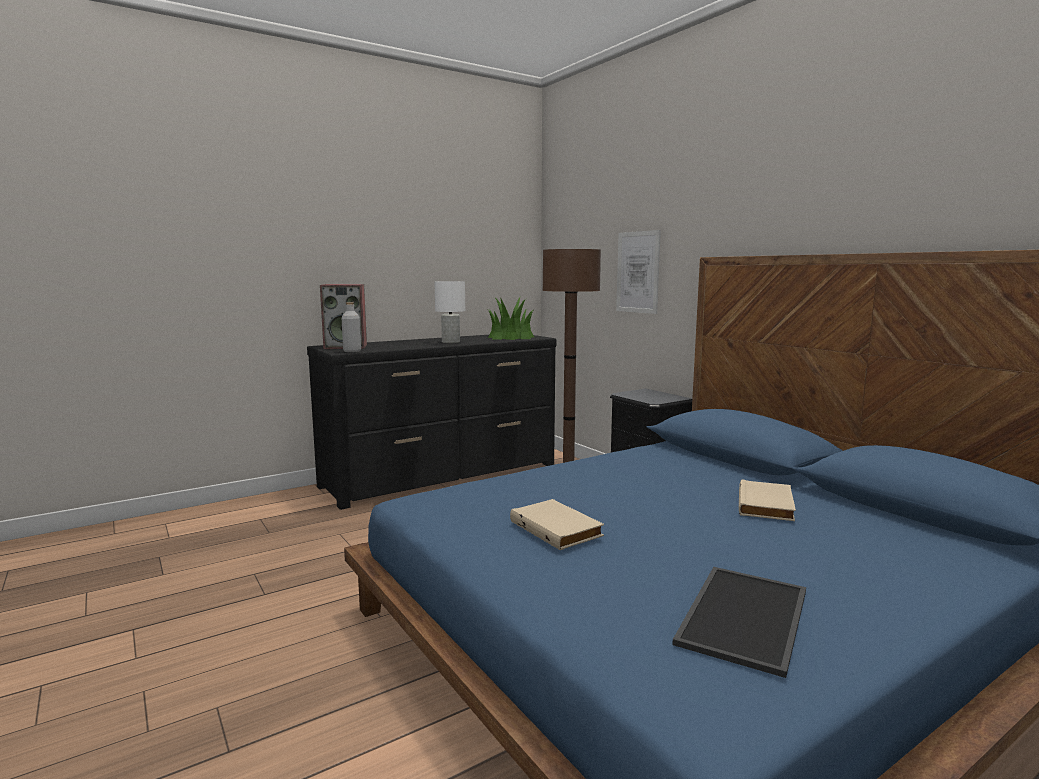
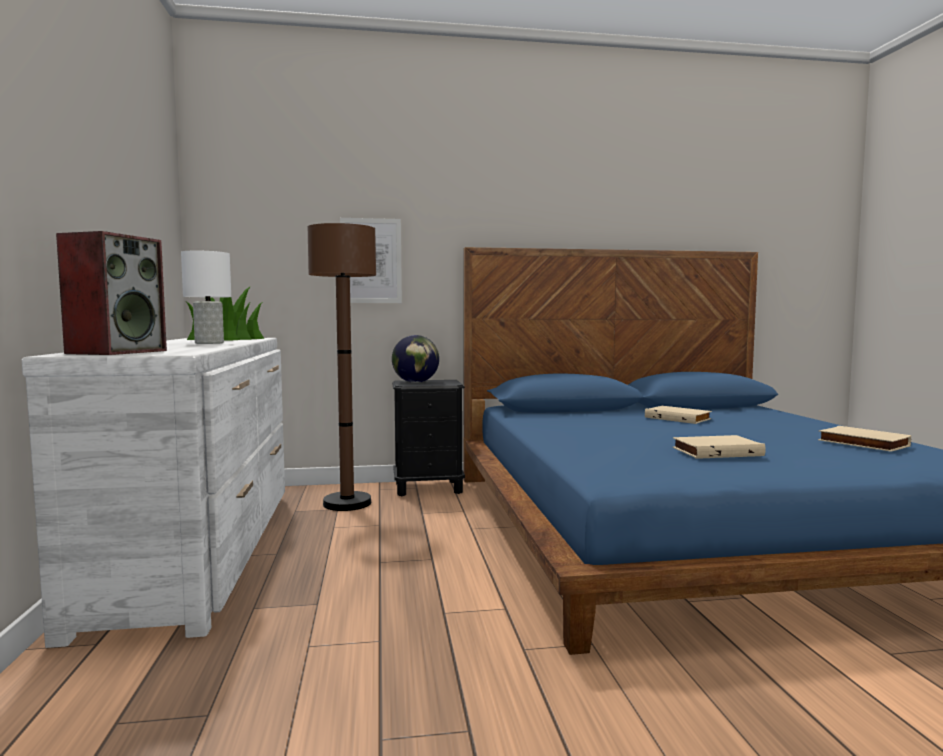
camera: 65 degrees left, 5 degrees down
black dresser [307,335,556,510] -> white dresser [22,338,285,648]
grey bottle [342,302,361,352] -> none
tray [672,567,806,678] -> beige book [818,426,911,452]
none -> globe [392,335,439,383]

